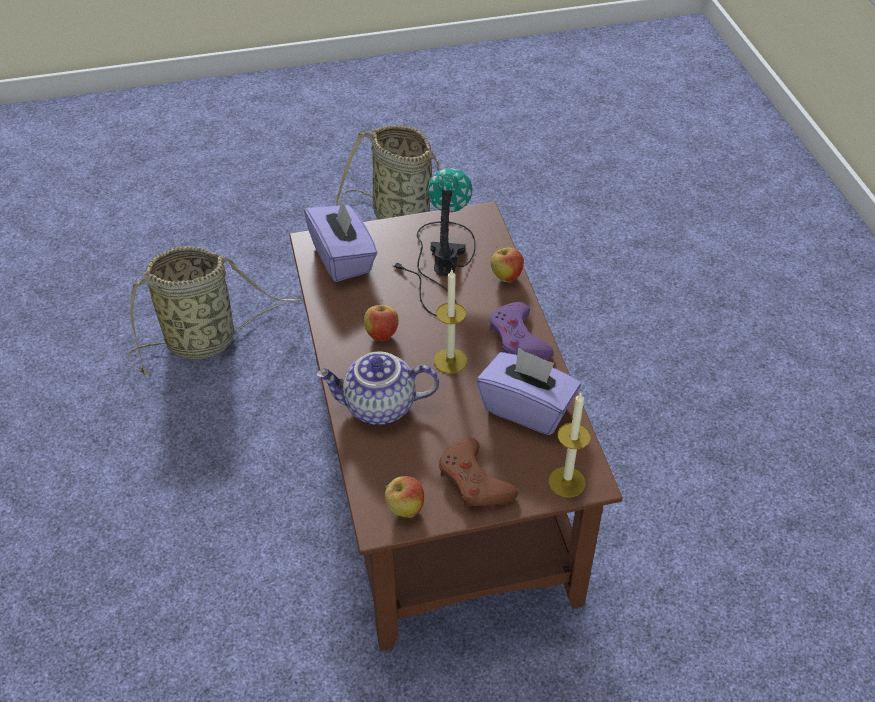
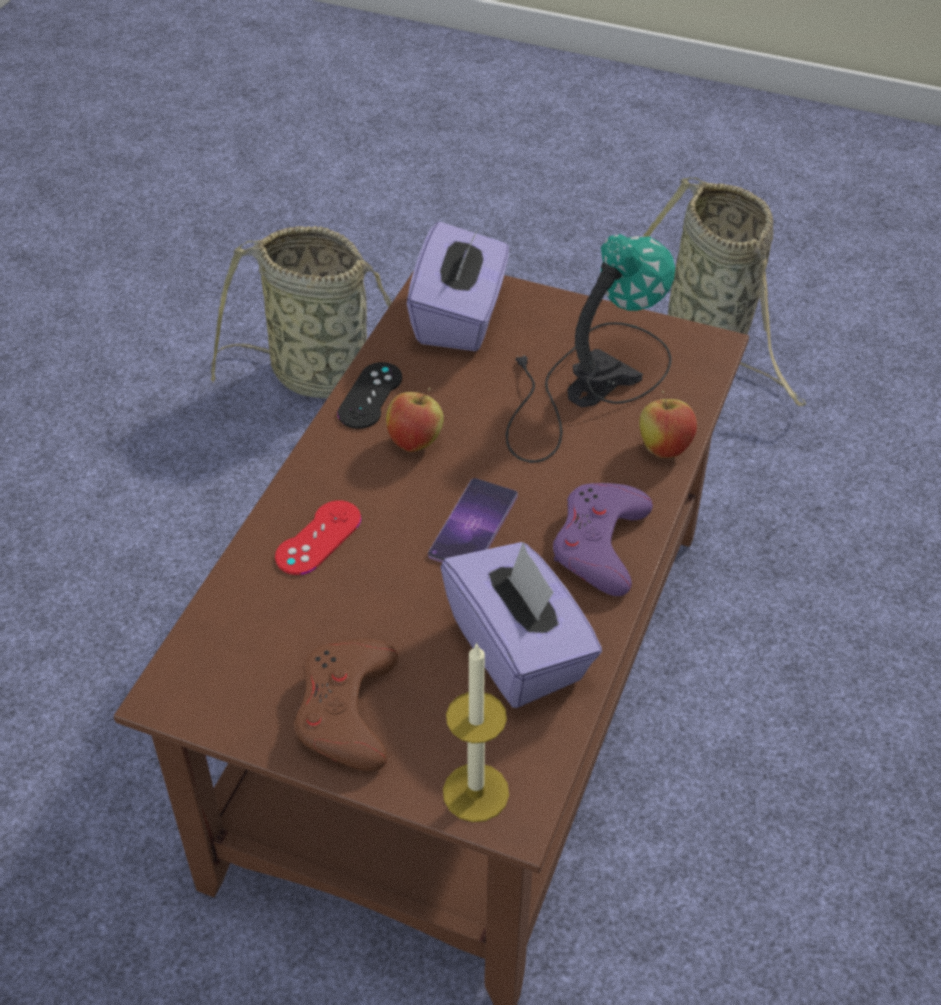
camera: 35 degrees right, 0 degrees up
teapot [316,351,439,425] -> red game controller [275,501,361,575]
apple [385,476,424,518] -> none
candle [434,270,467,374] -> phone [428,478,518,563]
none -> black game controller [338,362,402,429]

